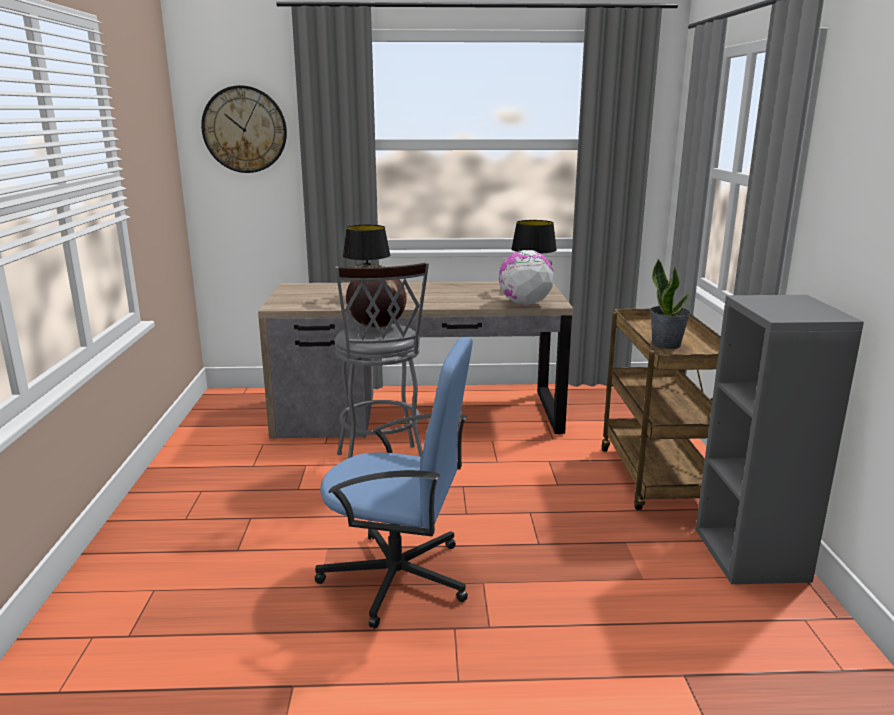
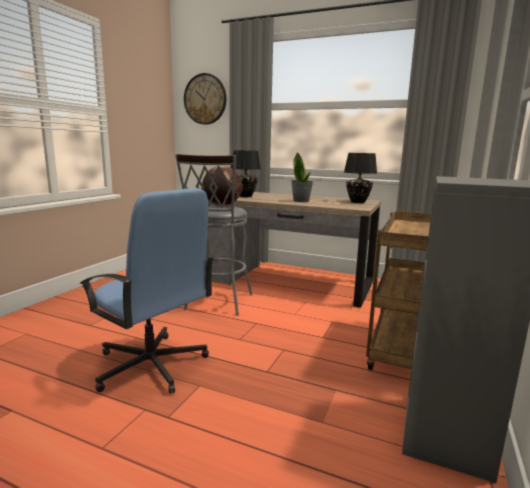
camera: 25 degrees right, 5 degrees down
globe [498,250,554,305] -> none
potted plant [650,259,691,349] -> potted plant moved to [291,152,313,202]

